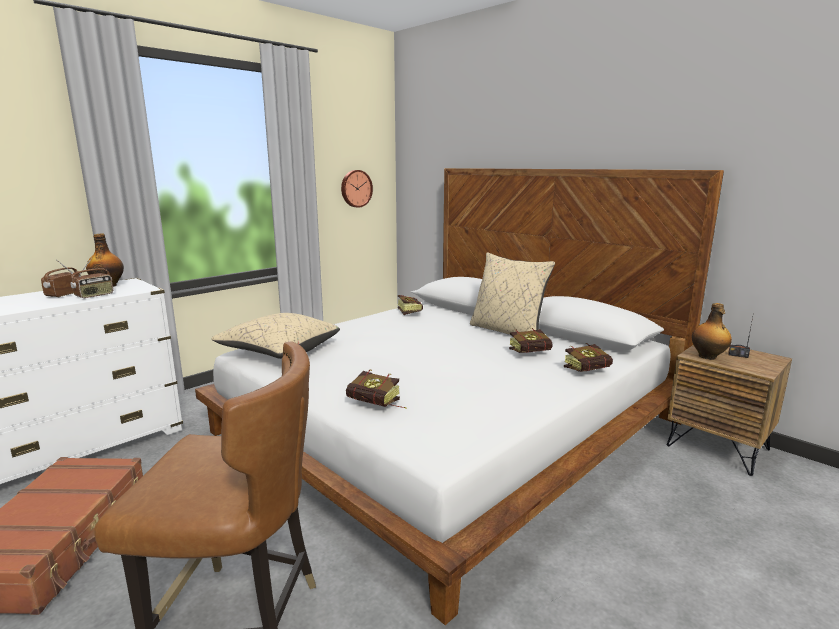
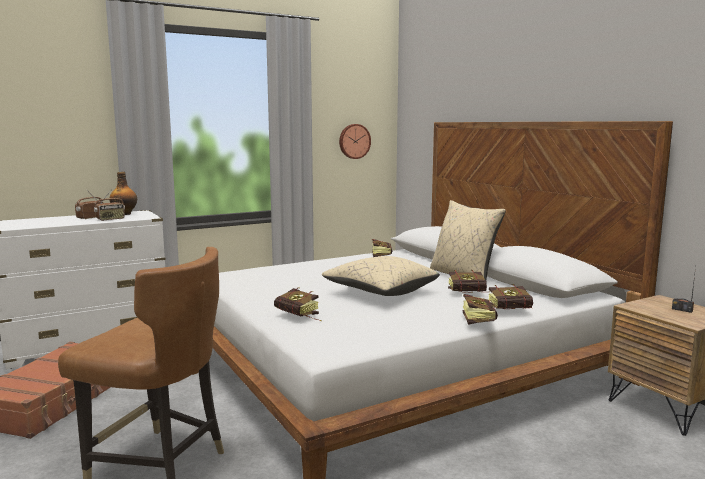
camera: 15 degrees right, 5 degrees down
beige pillow [211,313,340,359] -> beige pillow moved to [322,256,440,296]
bottle [692,303,732,360] -> none
none -> book [463,294,498,325]

